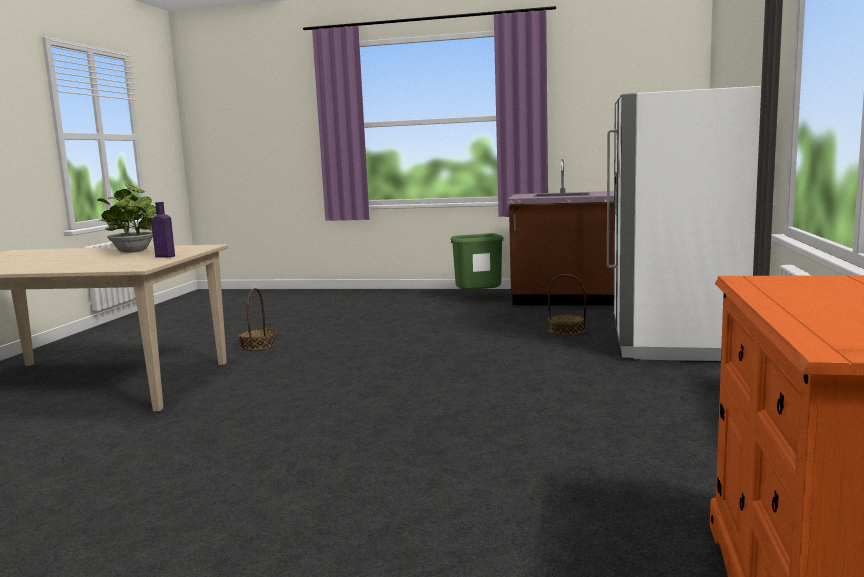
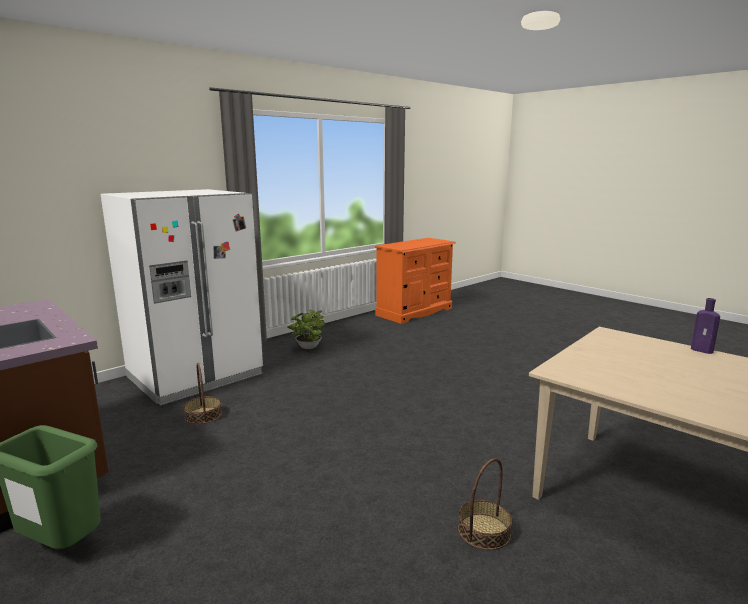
camera: 145 degrees left, 5 degrees up
potted plant [97,183,156,253] -> potted plant moved to [287,310,325,349]
purple bottle [151,202,175,258] -> purple bottle moved to [691,298,720,354]

